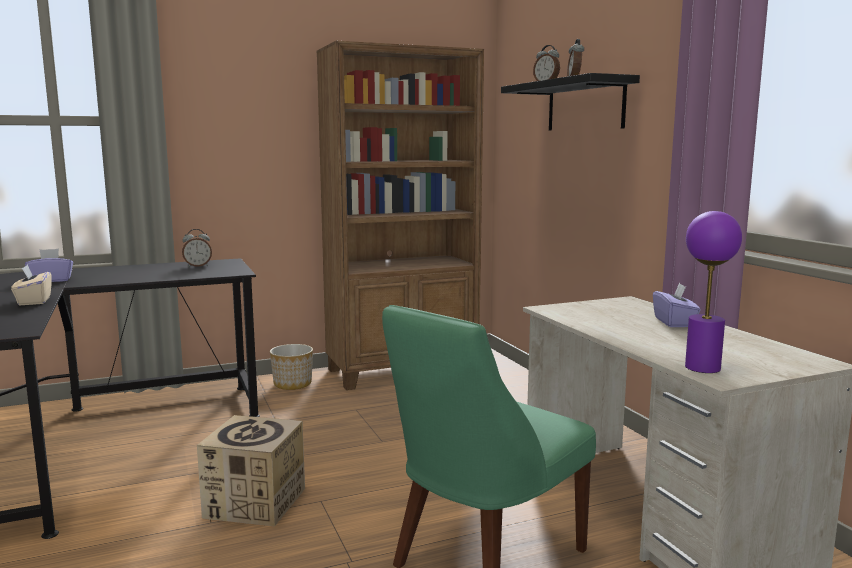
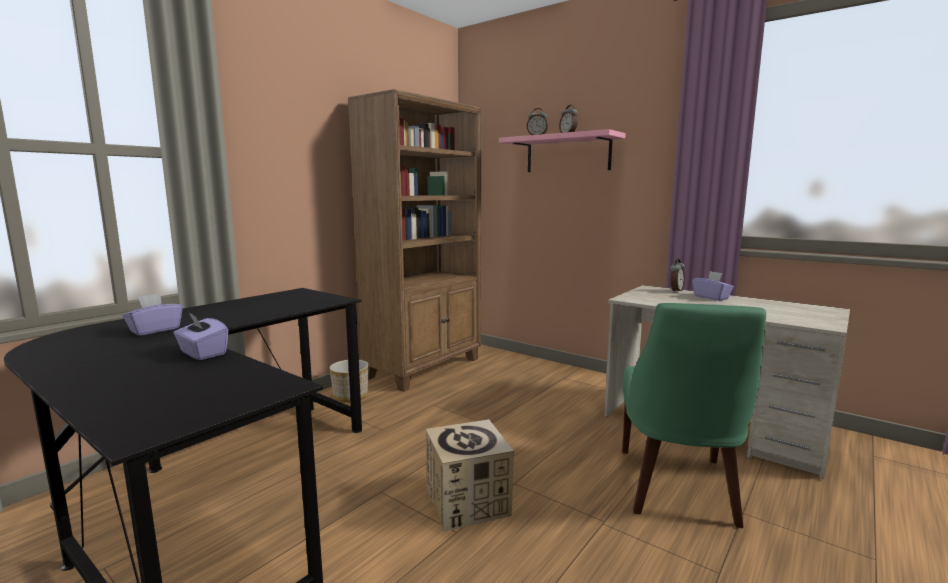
camera: 30 degrees left, 0 degrees up
beige tissue box [11,264,51,305] -> purple tissue box [173,313,228,360]
alarm clock [182,229,212,267] -> alarm clock moved to [670,259,685,293]
black shelf [501,73,640,131] -> pink shelf [499,129,626,172]
purple table lamp [685,211,742,373] -> none

